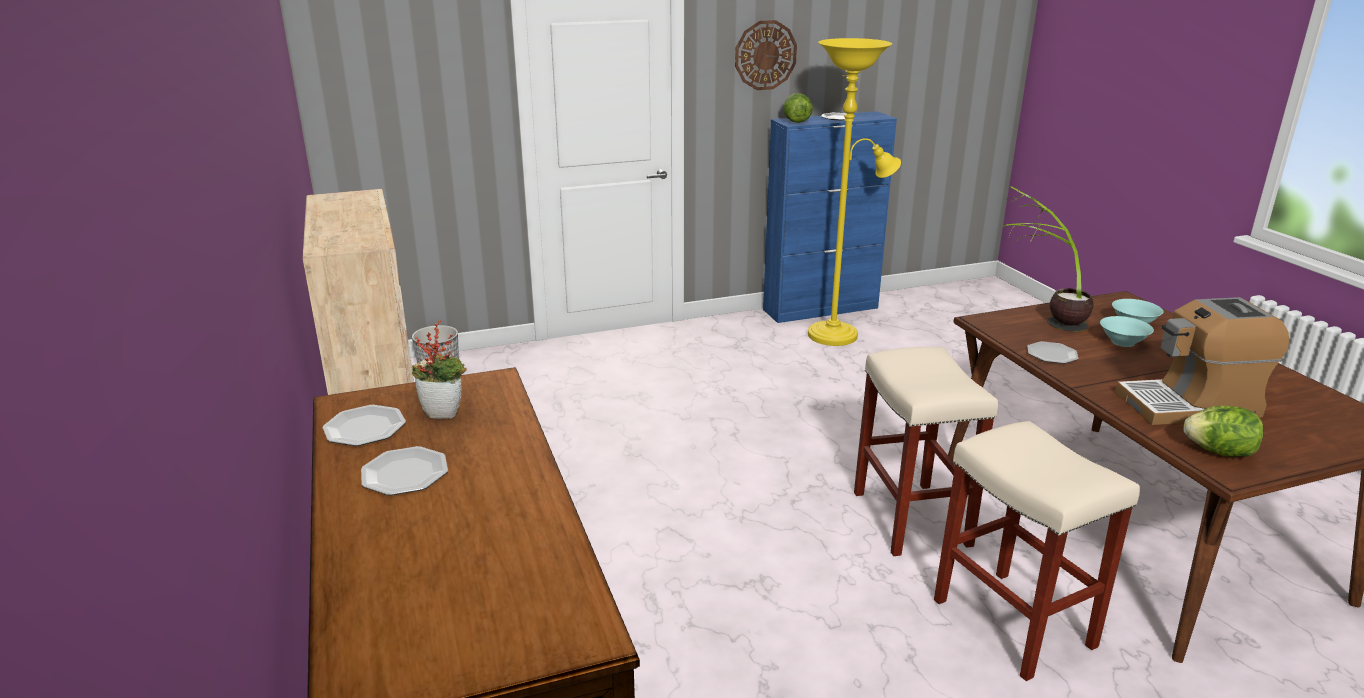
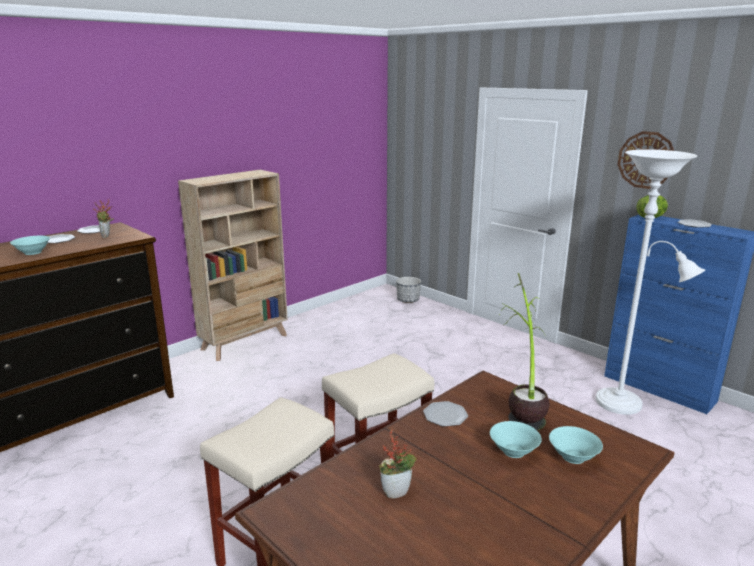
camera: 65 degrees right, 5 degrees down
yellow floor lamp [808,38,901,346] -> white floor lamp [596,150,705,415]
coffee machine [1115,297,1289,425] -> potted plant [379,429,417,499]
lettuce [1184,406,1263,457] -> none
none -> turquoise bowl [10,236,50,255]

